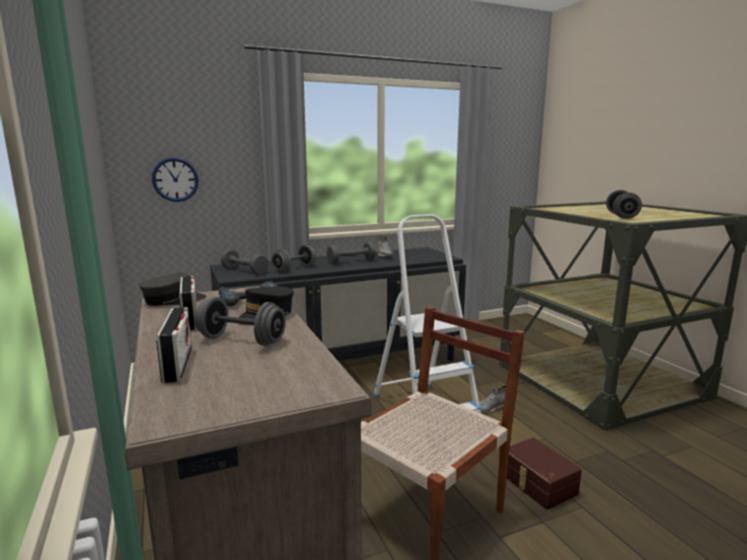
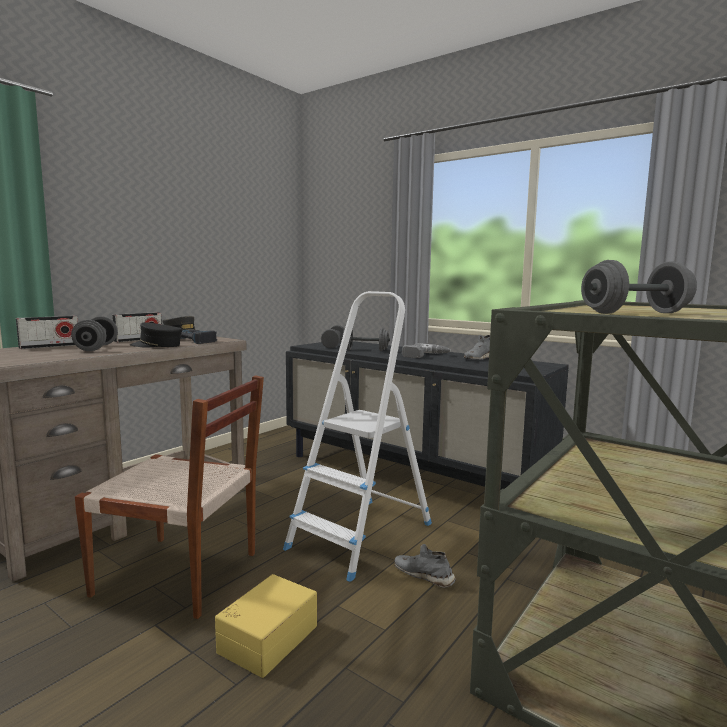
camera: 60 degrees right, 5 degrees down
wall clock [152,157,199,202] -> none
grey dumbbell [327,242,376,264] -> power drill [402,343,451,358]
brown storage box [507,438,582,510] -> yellow storage box [215,574,317,678]

